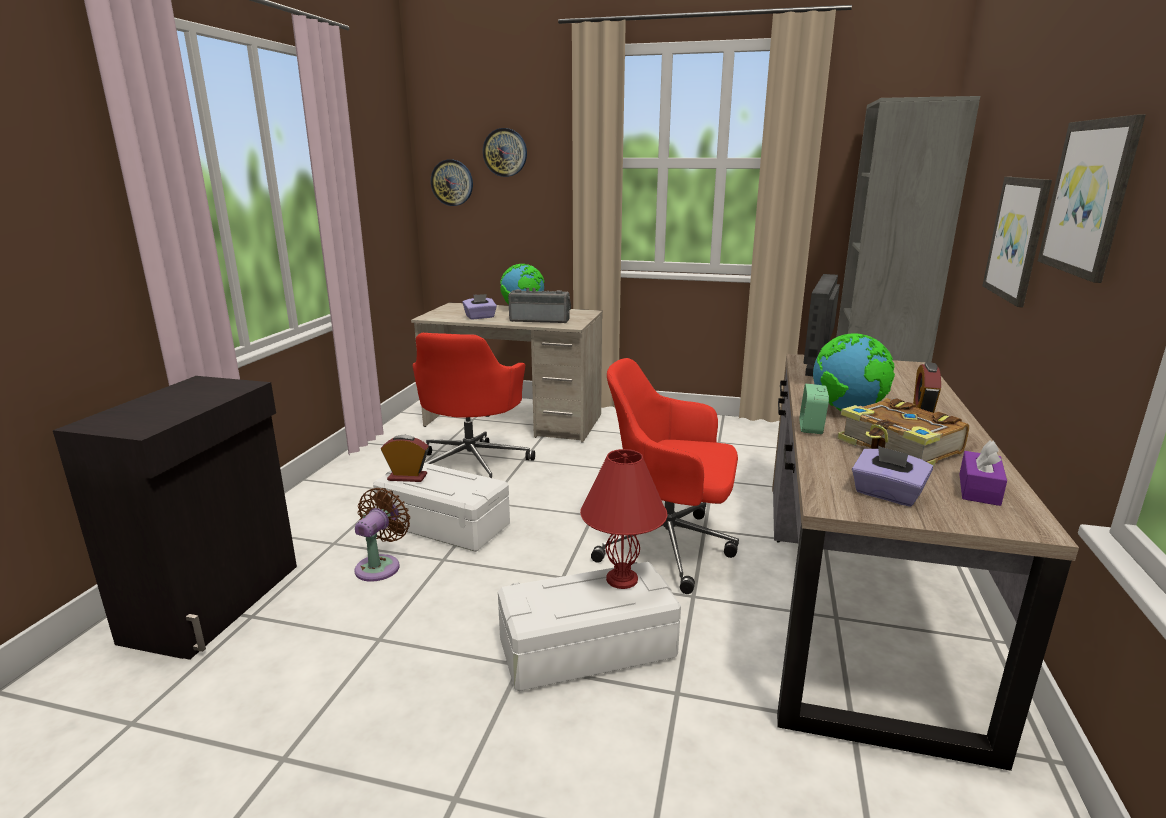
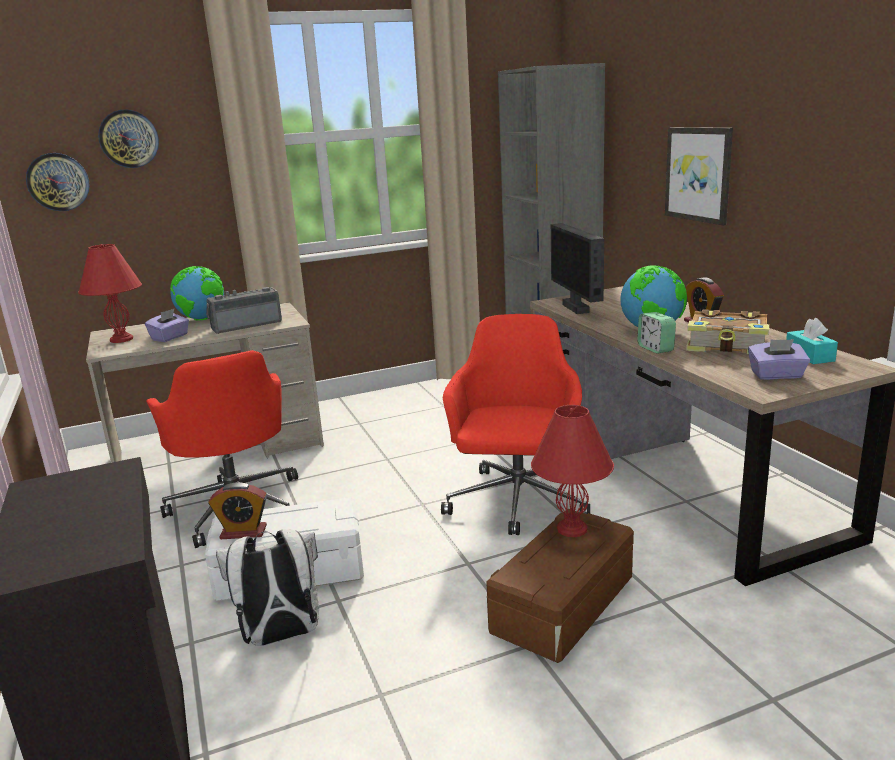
camera: 35 degrees left, 0 degrees up
brown fan [355,488,410,582] -> white backpack [216,529,319,646]
alarm clock [381,435,429,482] -> alarm clock turned 150 degrees counterclockwise [209,482,267,539]
white storage box [498,562,681,691] -> brown storage box [486,509,634,663]
red office chair [591,358,739,594] -> red office chair turned 120 degrees clockwise [441,314,590,535]
purple tissue box [959,441,1007,506] -> turquoise tissue box [786,318,838,364]
picture [1038,114,1146,283] -> none
none -> red table lamp [78,244,142,343]

